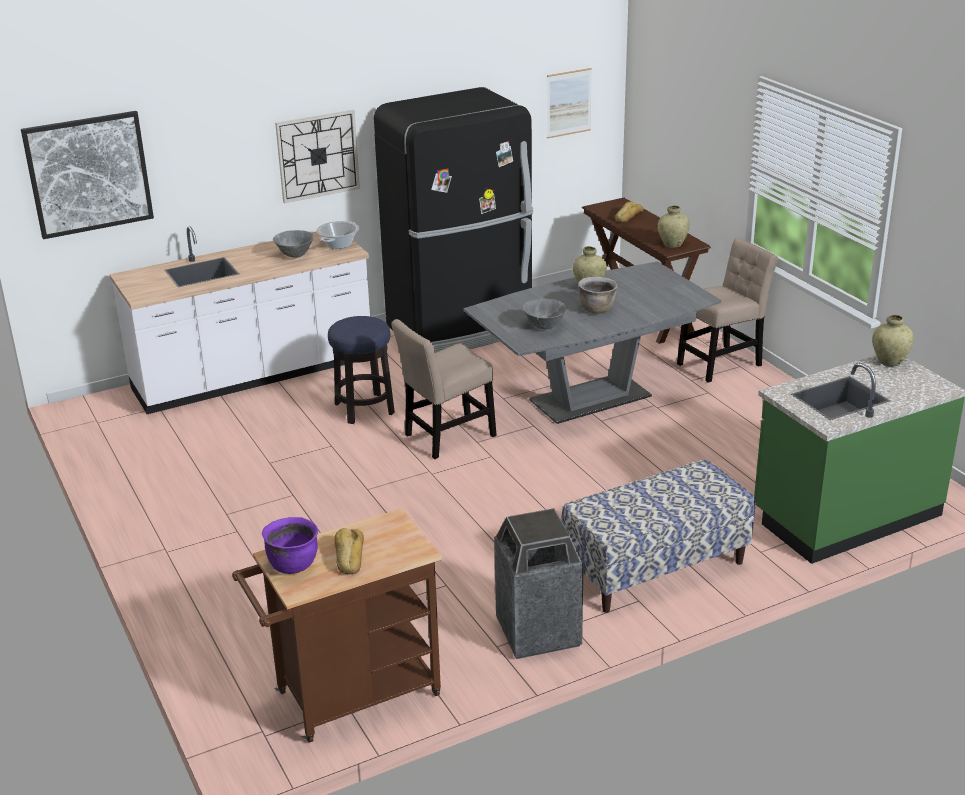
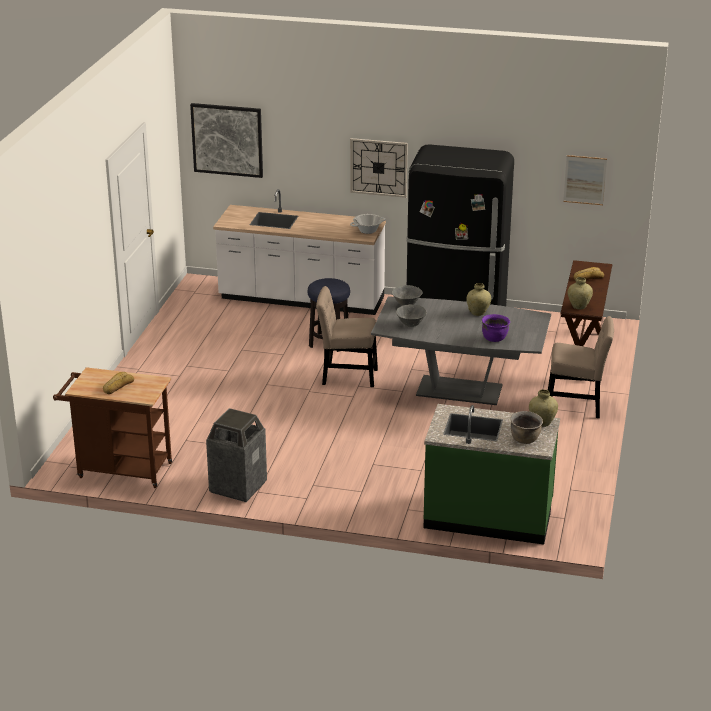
camera: 40 degrees right, 0 degrees up
purple cooking pot [262,517,318,574] -> purple cooking pot moved to [482,314,510,342]
grey bowl [273,230,314,258] -> grey bowl moved to [392,285,423,306]
bench [562,459,755,613] -> none
brown cooking pot [578,277,617,314] -> brown cooking pot moved to [510,411,543,444]

